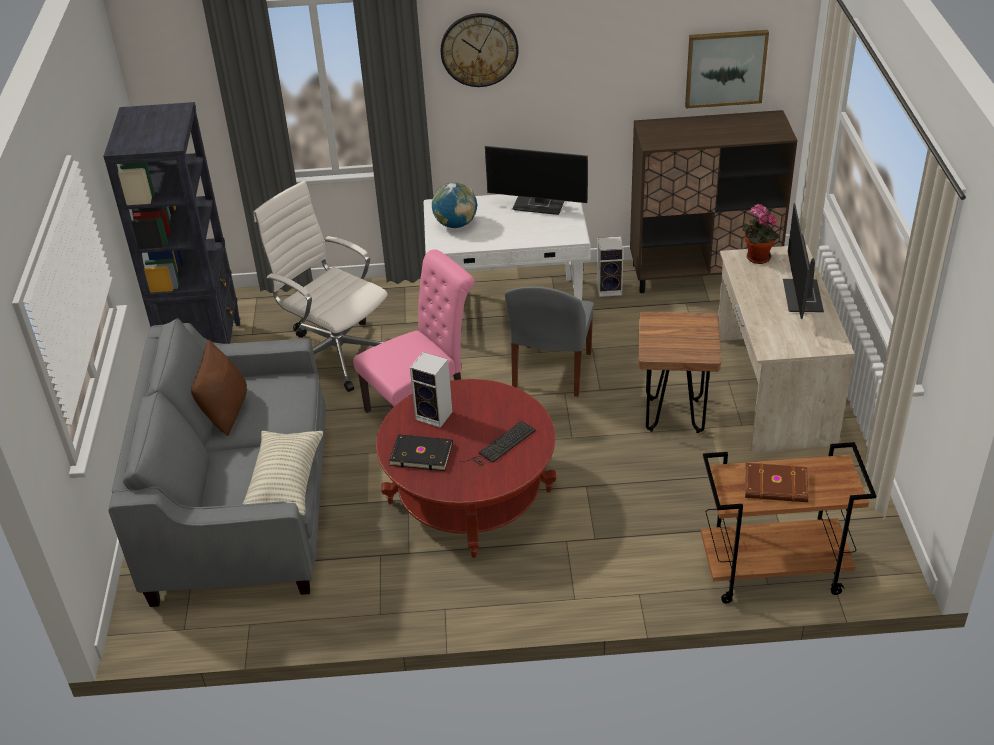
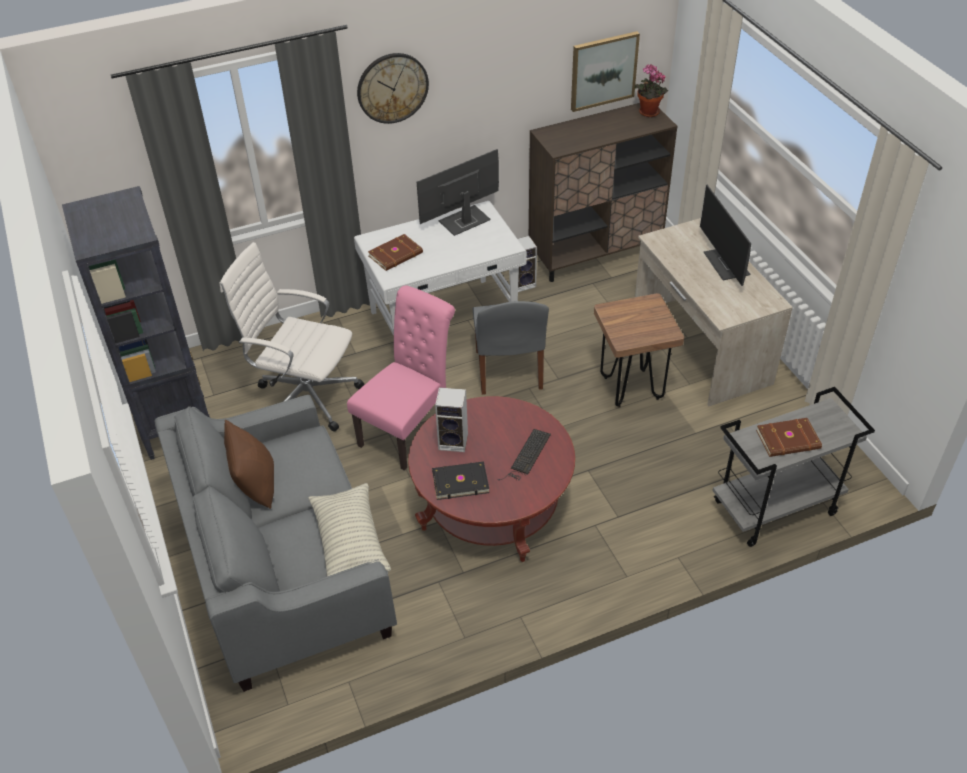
camera: 20 degrees left, 5 degrees up
globe [432,182,477,228] -> brown book [368,234,423,271]
monitor [485,146,588,215] -> monitor turned 150 degrees clockwise [417,149,499,236]
brown cart [701,442,876,604] -> grey cart [712,387,875,547]
potted plant [742,204,779,264] -> potted plant moved to [635,64,668,117]

